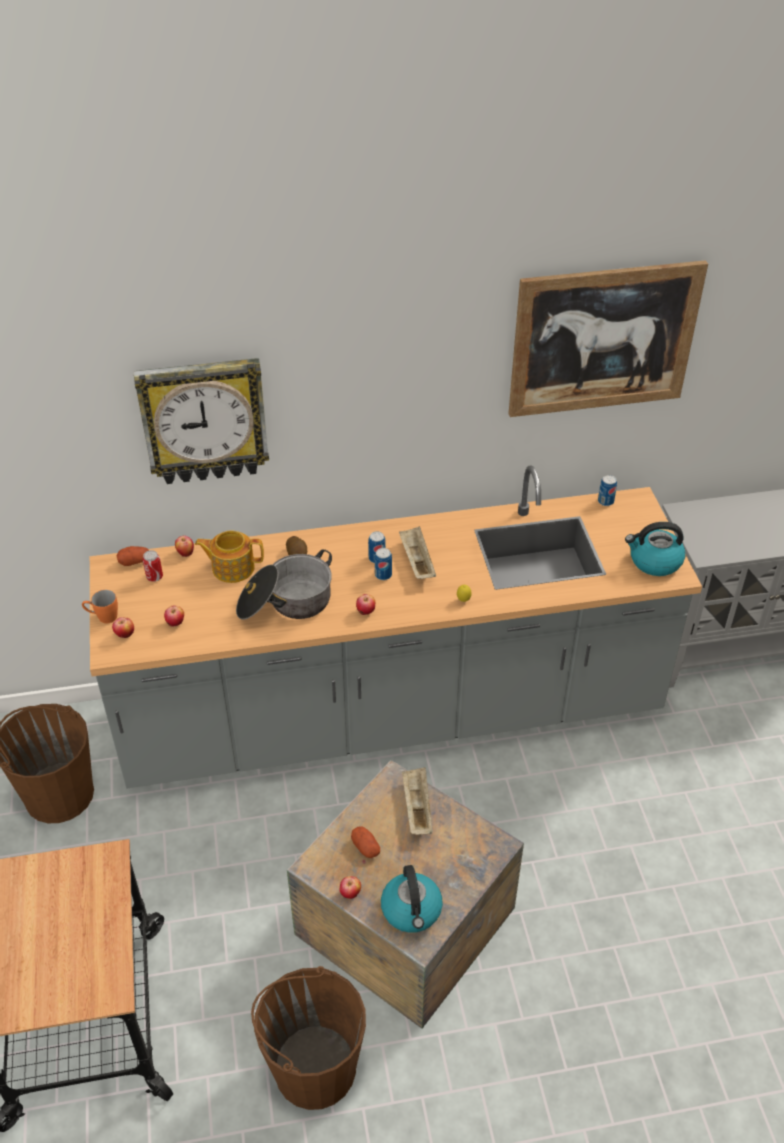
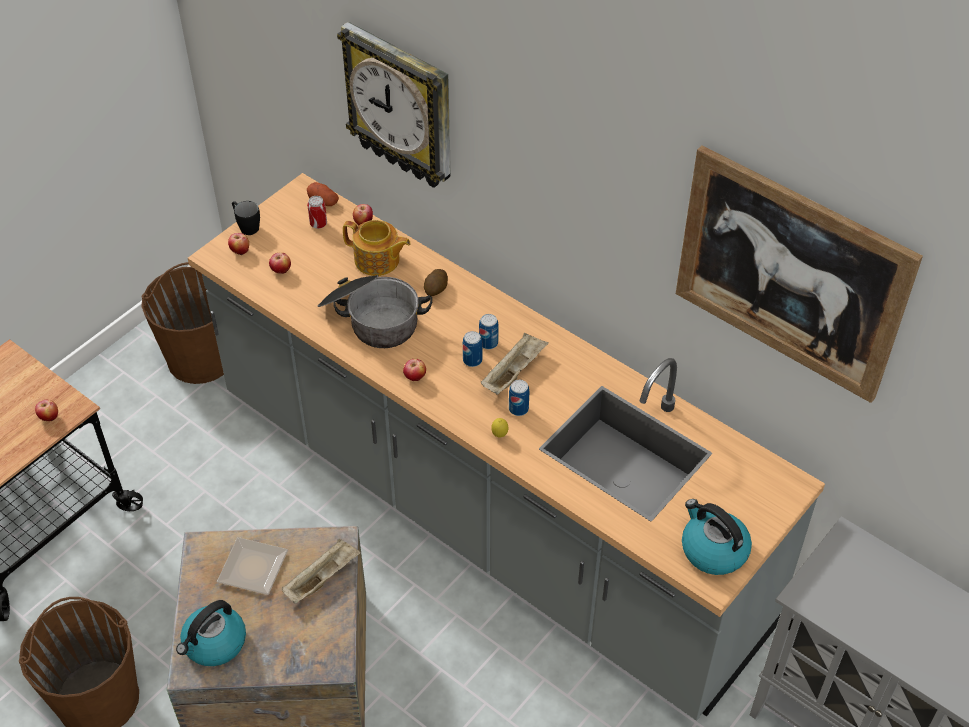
camera: 50 degrees right, 5 degrees up
orange mug [82,590,118,623] -> black mug [232,201,260,235]
teapot [195,530,264,583] -> teapot turned 150 degrees clockwise [343,220,411,276]
apple [340,876,361,899] -> apple moved to [35,400,58,421]
potato [351,826,380,858] -> plate [217,537,288,595]
can [598,475,617,506] -> can moved to [509,380,529,416]

